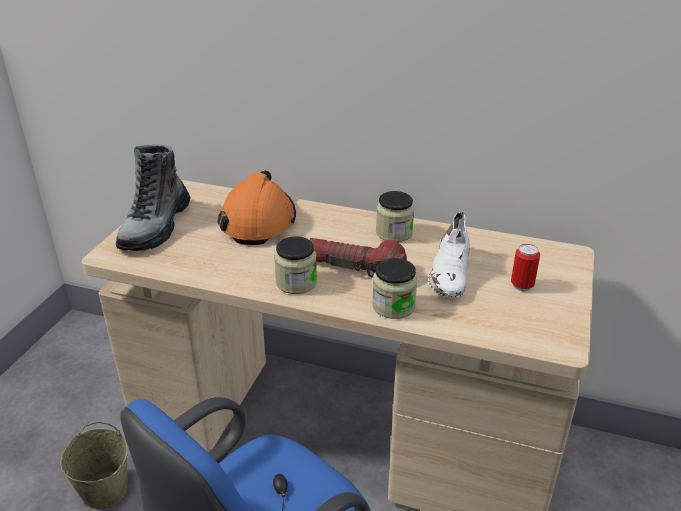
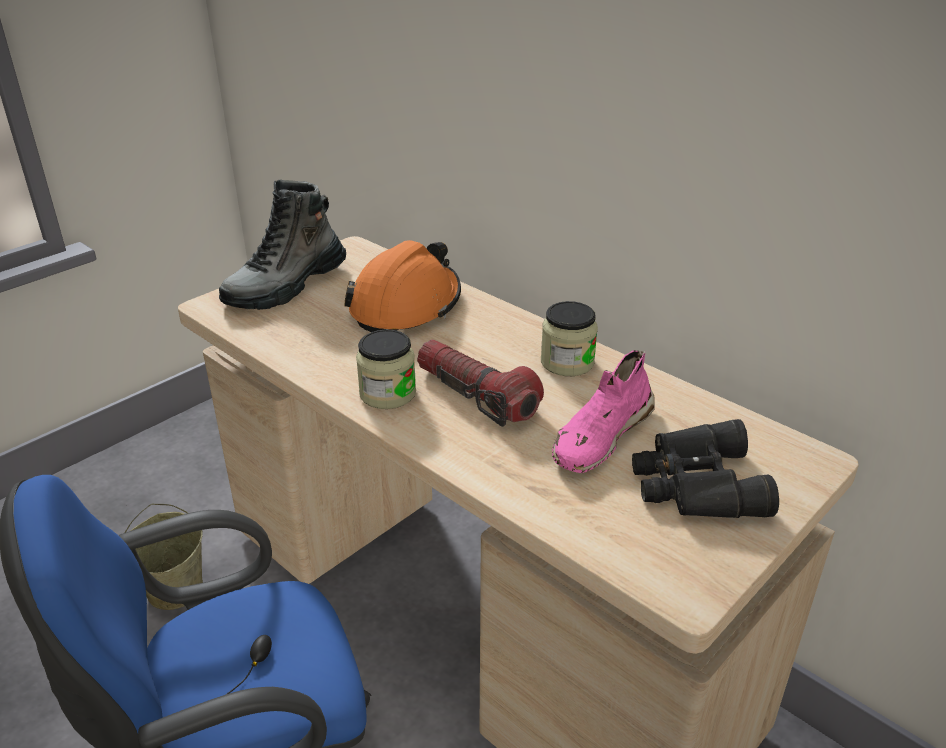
camera: 25 degrees right, 0 degrees up
jar [372,258,417,319] -> none
white shoe [428,212,470,298] -> pink shoe [552,350,654,473]
can [511,244,540,291] -> black binoculars [632,419,779,518]

